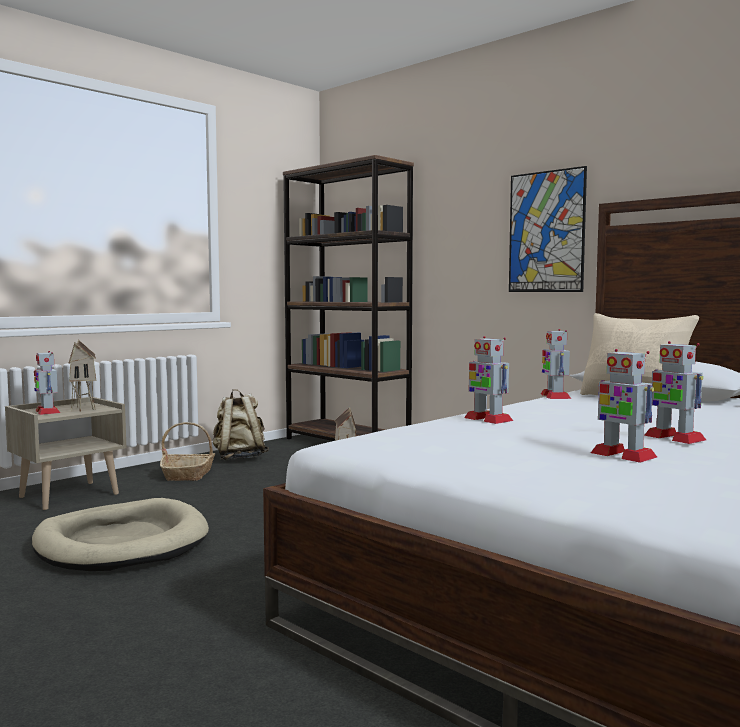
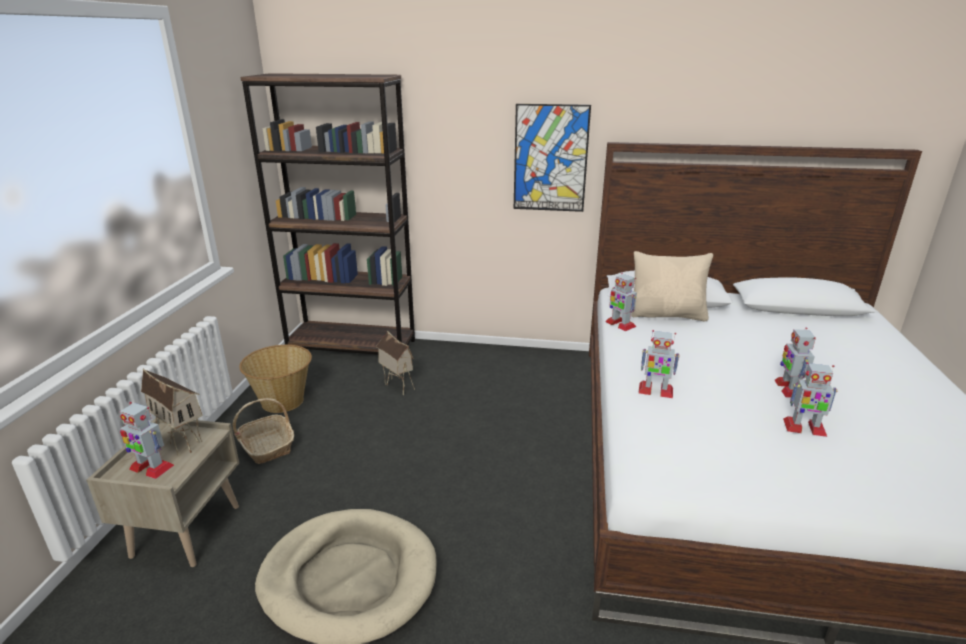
camera: 35 degrees left, 20 degrees up
beige backpack [213,389,269,460] -> basket [239,345,312,413]
toy robot [644,341,706,444] -> toy robot turned 75 degrees clockwise [775,328,816,398]

